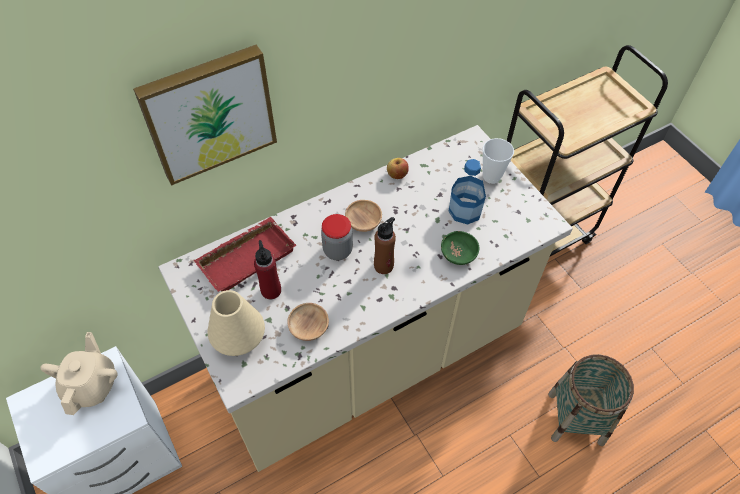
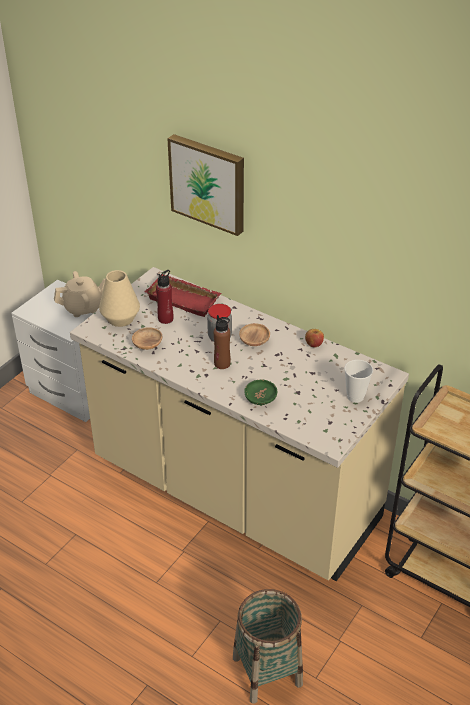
camera: 65 degrees right, 15 degrees down
bottle [448,159,486,224] -> none

